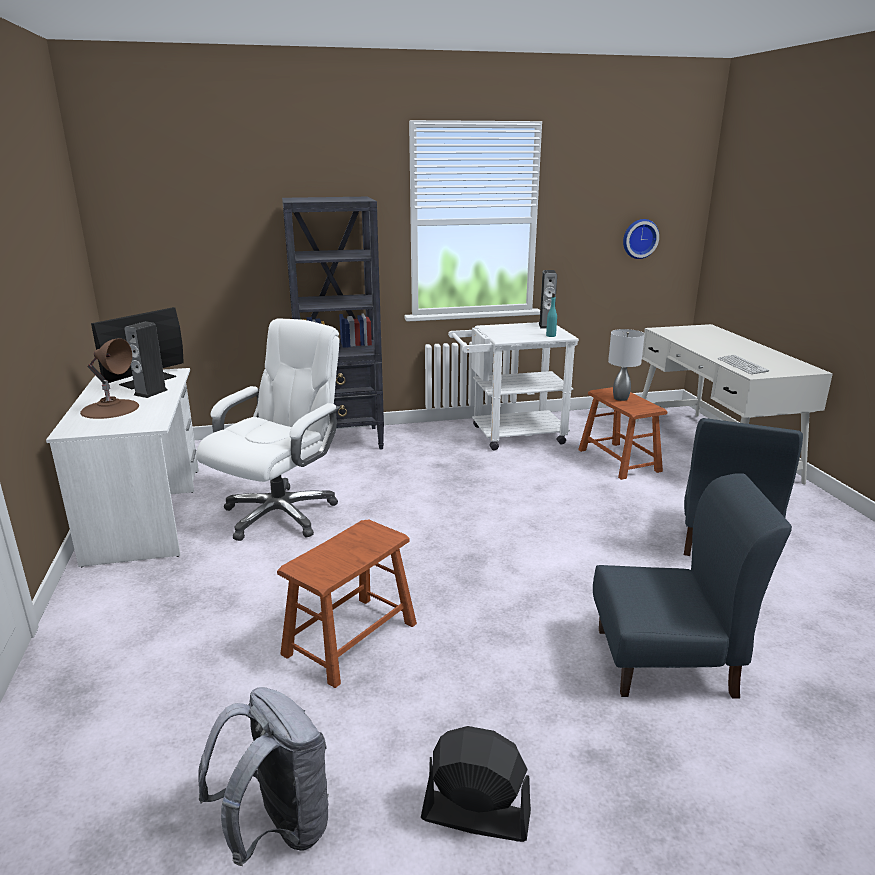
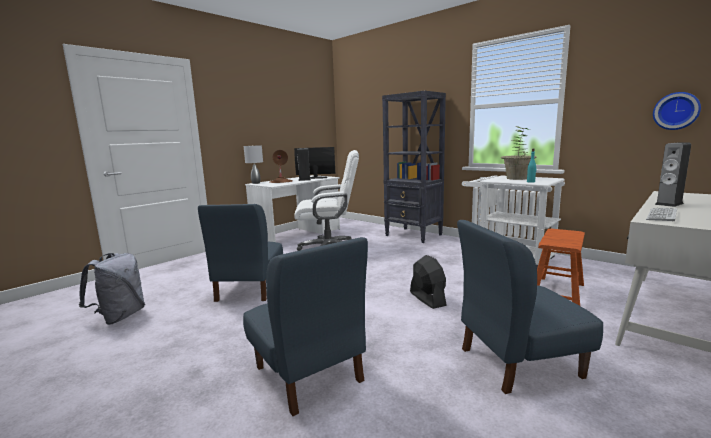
camera: 55 degrees right, 10 degrees down
brown stool [277,519,417,688] -> blue chair [198,204,283,302]
black fan [421,726,531,842] -> black fan moved to [410,255,446,309]
speaker [539,270,557,328] -> speaker moved to [655,143,691,207]
grey table lamp [608,329,645,401] -> grey table lamp moved to [244,145,263,184]
none -> potted plant [501,126,537,180]

